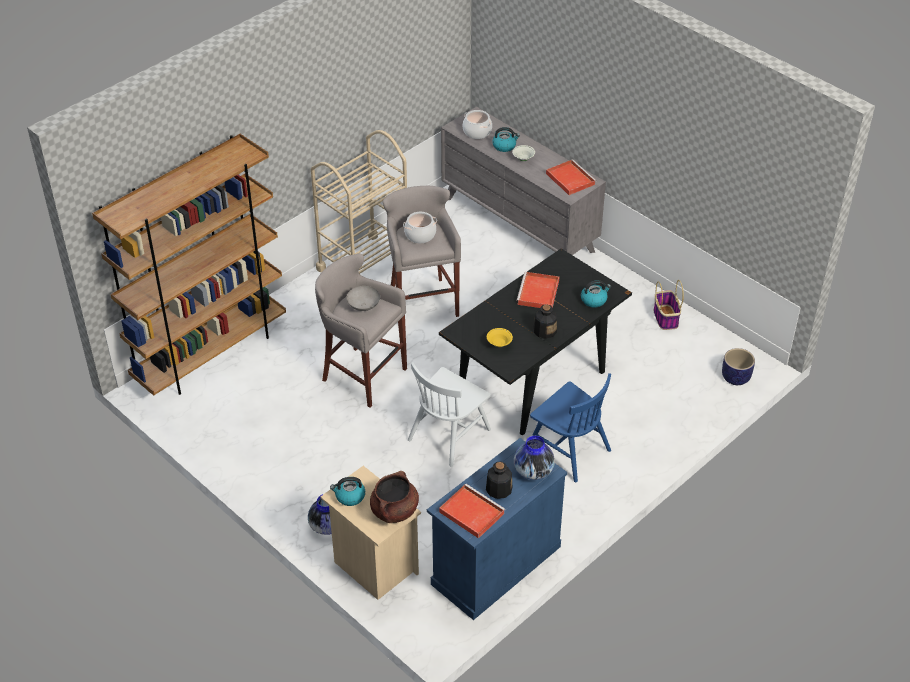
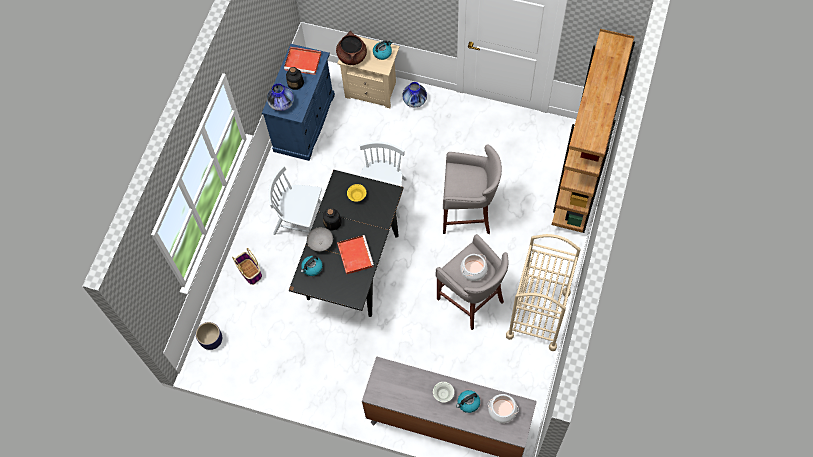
camera: 155 degrees right, 20 degrees up
grey bowl [346,286,380,311] -> grey bowl moved to [307,227,333,252]
blue chair [530,373,611,482] -> white chair [268,166,322,235]
red tray [546,159,596,195] -> none
basket [654,280,684,330] -> basket moved to [232,248,262,285]

